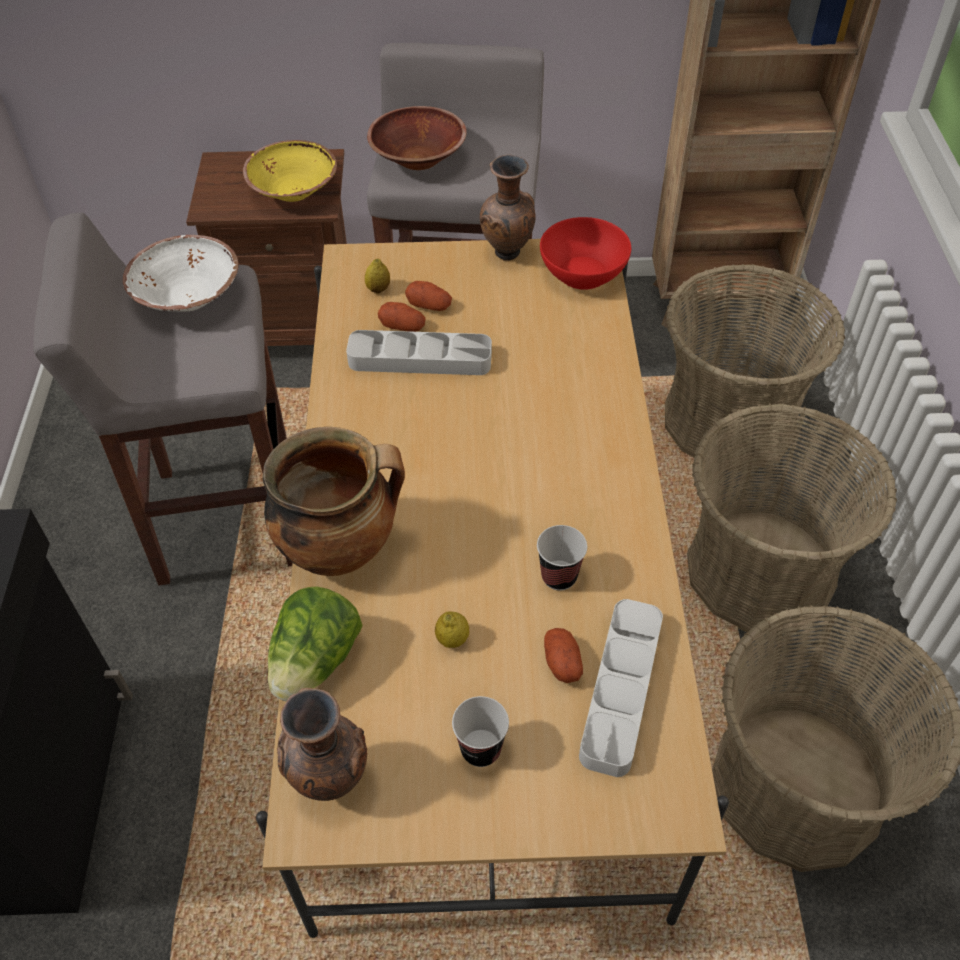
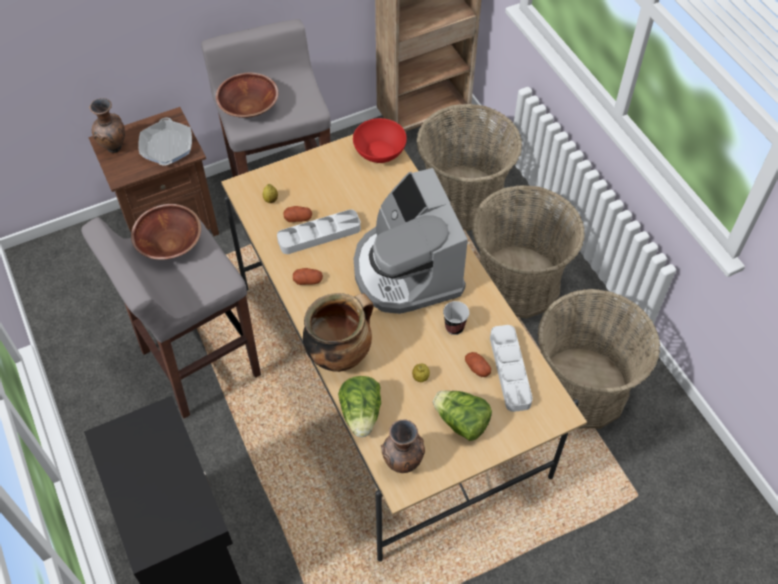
camera: 25 degrees left, 5 degrees up
white bowl [123,235,239,312] -> brown bowl [131,204,201,260]
yellow bowl [243,140,337,202] -> frying pan [139,117,192,165]
potato [405,281,452,311] -> potato moved to [293,268,323,285]
cup [452,696,509,767] -> lettuce [433,390,492,441]
brown vase [480,155,536,261] -> brown vase moved to [89,98,125,153]
none -> coffee machine [354,168,468,314]

